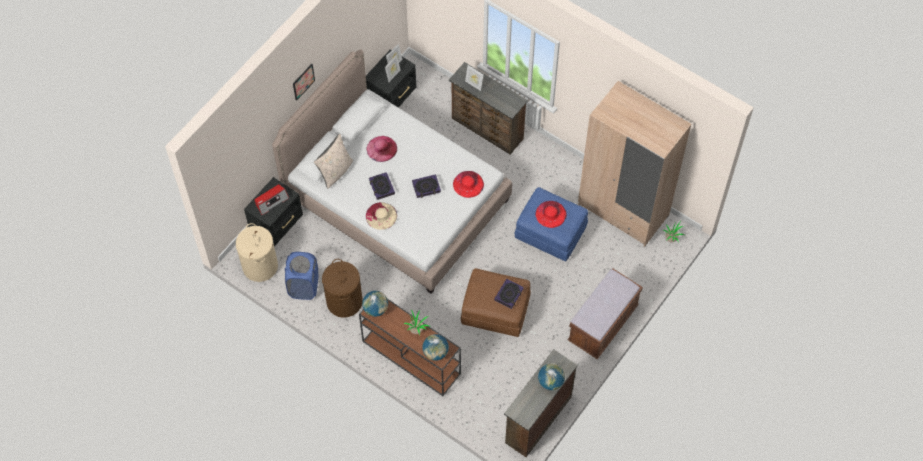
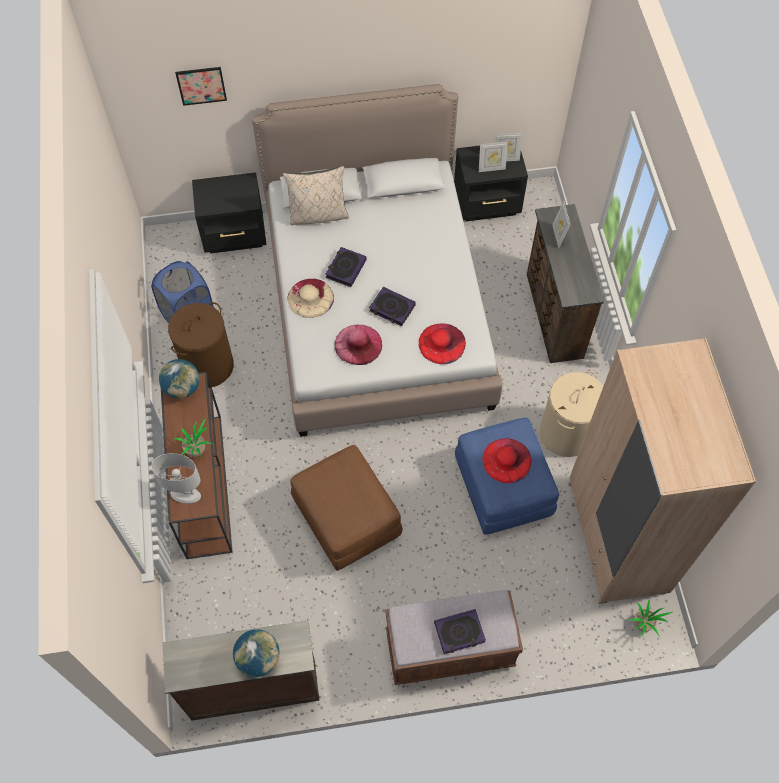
camera: 45 degrees right, 0 degrees up
beige laundry basket [236,223,278,282] -> beige laundry basket moved to [540,371,603,457]
radio [254,184,289,215] -> none
picture [293,64,315,101] -> picture moved to [175,67,227,106]
pink hat [367,136,397,162] -> pink hat moved to [334,325,382,365]
globe [422,334,449,361] -> white table lamp [151,453,201,504]
book [494,279,524,309] -> book moved to [434,609,486,654]

